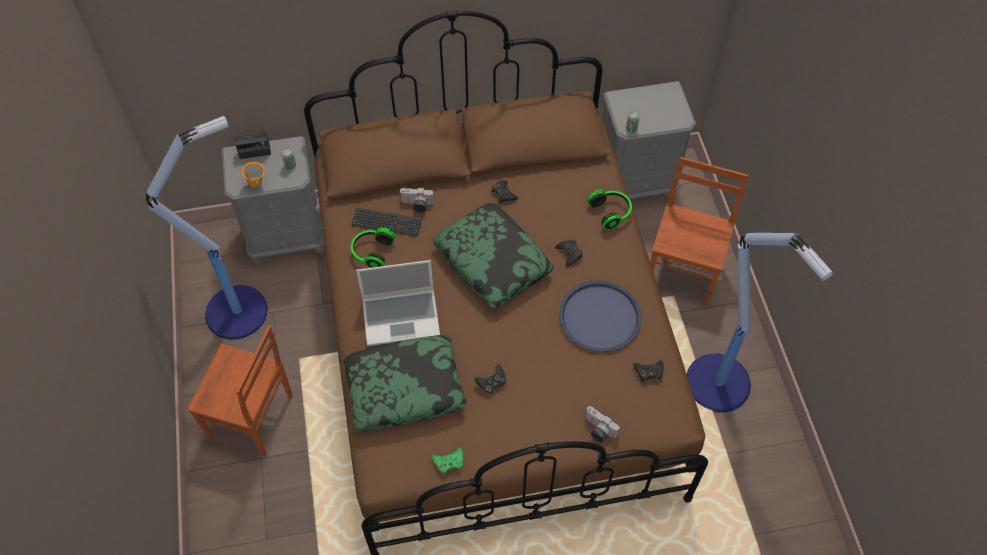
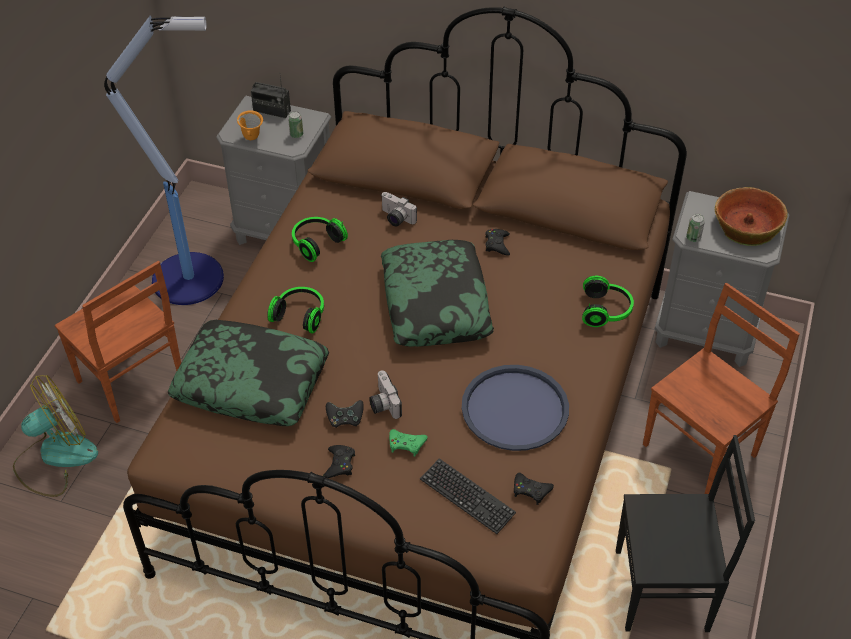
camera: 30 degrees right, 10 degrees down
keyboard [351,208,422,237] -> keyboard moved to [420,458,516,534]
laptop [356,260,440,346] -> headphones [267,287,324,334]
green game controller [432,448,463,475] -> green game controller moved to [389,429,428,457]
black game controller [555,240,583,267] -> black game controller moved to [323,445,355,478]
camera [585,406,620,442] -> camera moved to [369,371,402,419]
floor lamp [687,233,833,412] -> black chair [616,435,755,632]
none -> fan [13,375,98,497]
none -> bowl [715,187,788,246]

